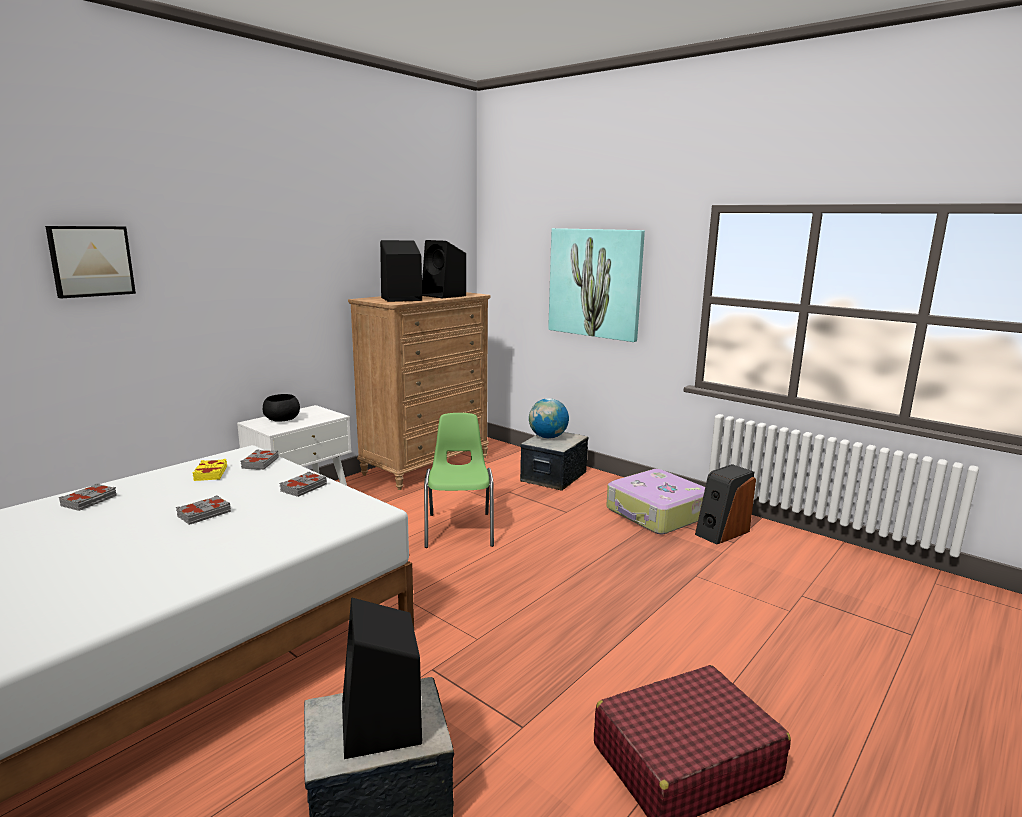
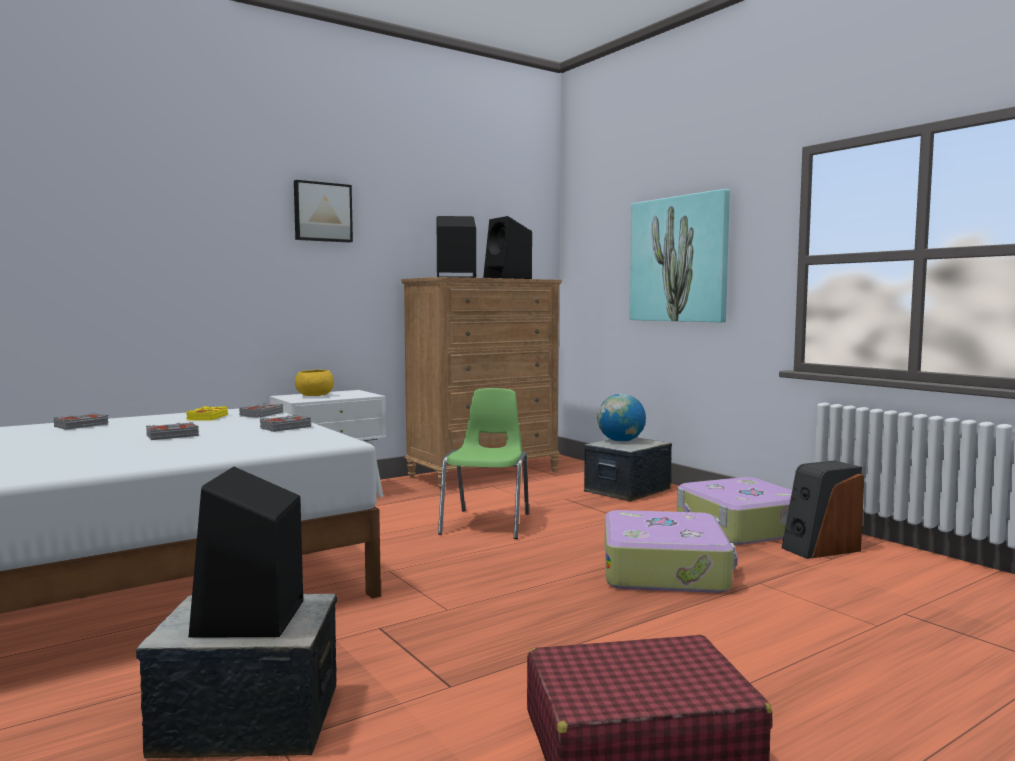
camera: 15 degrees right, 10 degrees down
picture [45,226,136,299] -> picture moved to [294,180,353,243]
black bowl [263,394,300,421] -> yellow bowl [295,370,334,396]
none -> suitcase [604,510,737,593]

